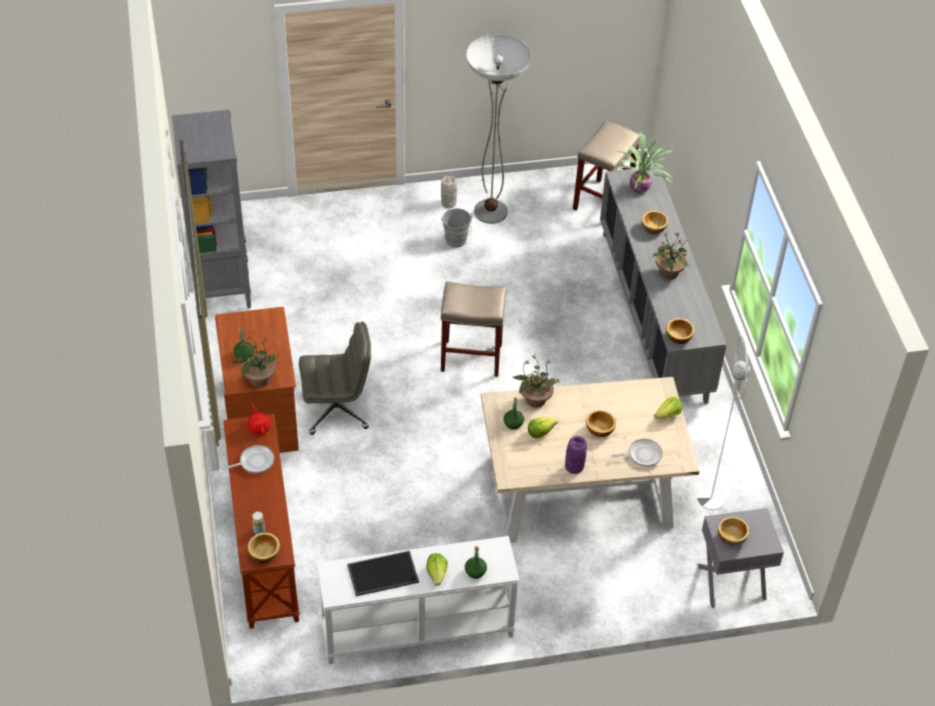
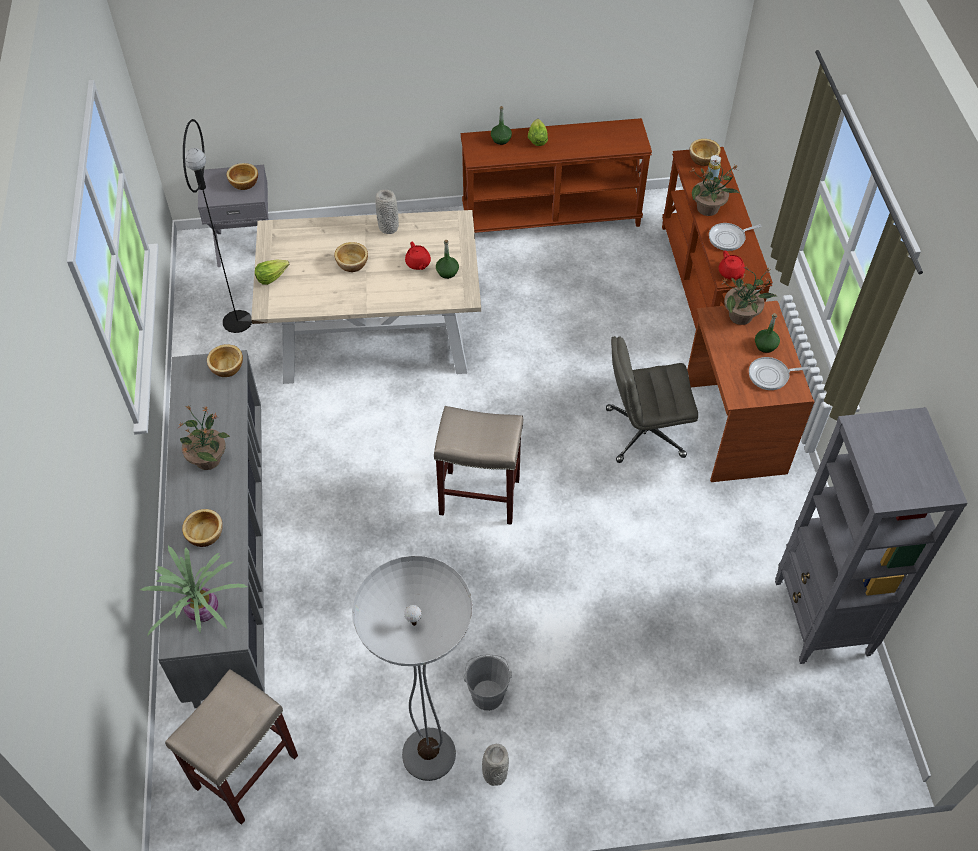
camera: 175 degrees left, 5 degrees up
white console table [317,536,519,664] -> brown console table [460,118,652,233]
tray [347,551,419,596] -> none
potted plant [512,355,561,408] -> potted plant moved to [690,159,740,216]
lettuce [528,417,558,439] -> red teapot [405,241,431,270]
purple vase [565,436,587,474] -> grey vase [375,190,399,234]
frying pan [611,439,663,467] -> frying pan moved to [749,357,811,390]
white floor lamp [697,336,750,510] -> black floor lamp [183,119,252,333]

